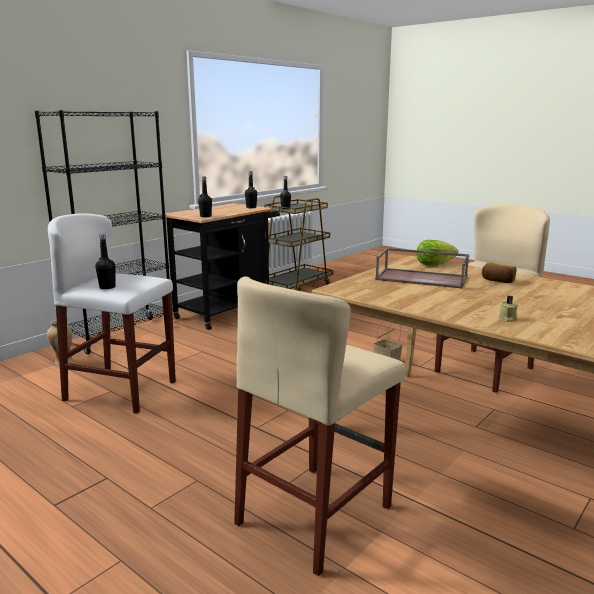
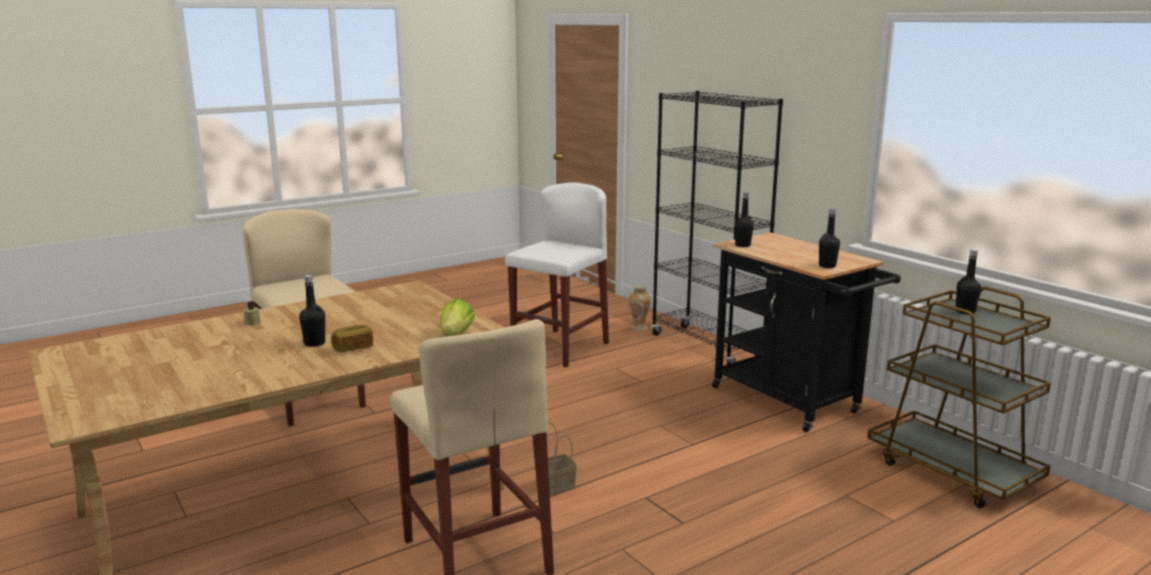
camera: 105 degrees right, 0 degrees up
black bottle [96,234,116,289] -> black bottle moved to [299,275,325,347]
brown tray [375,248,469,289] -> none

